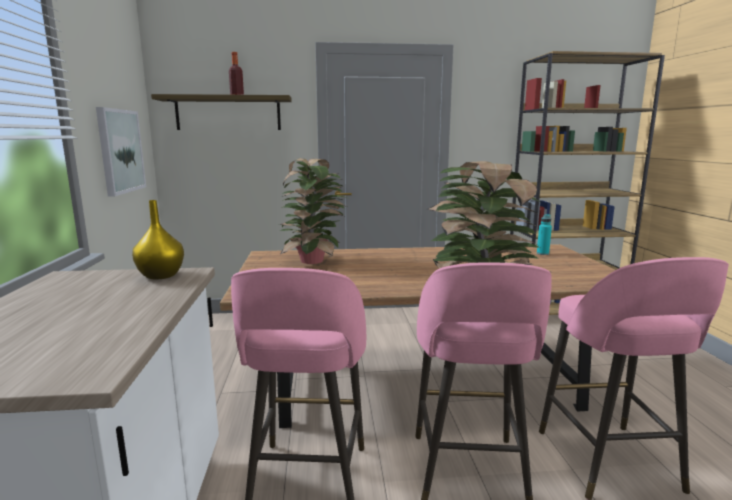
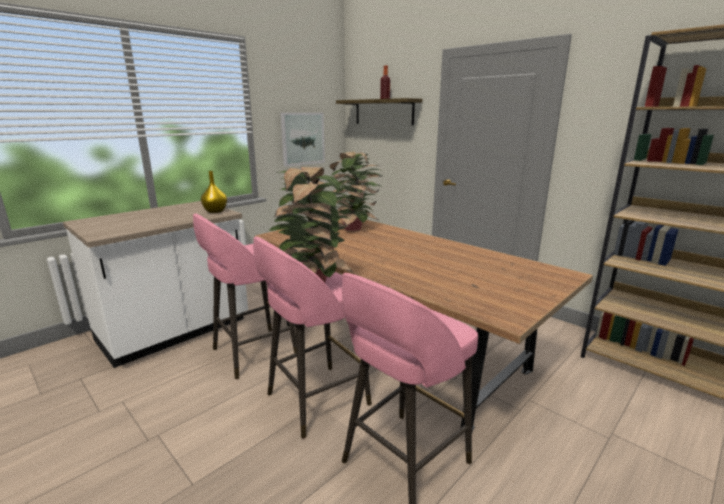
camera: 50 degrees right, 5 degrees up
turquoise bottle [537,214,552,255] -> none

